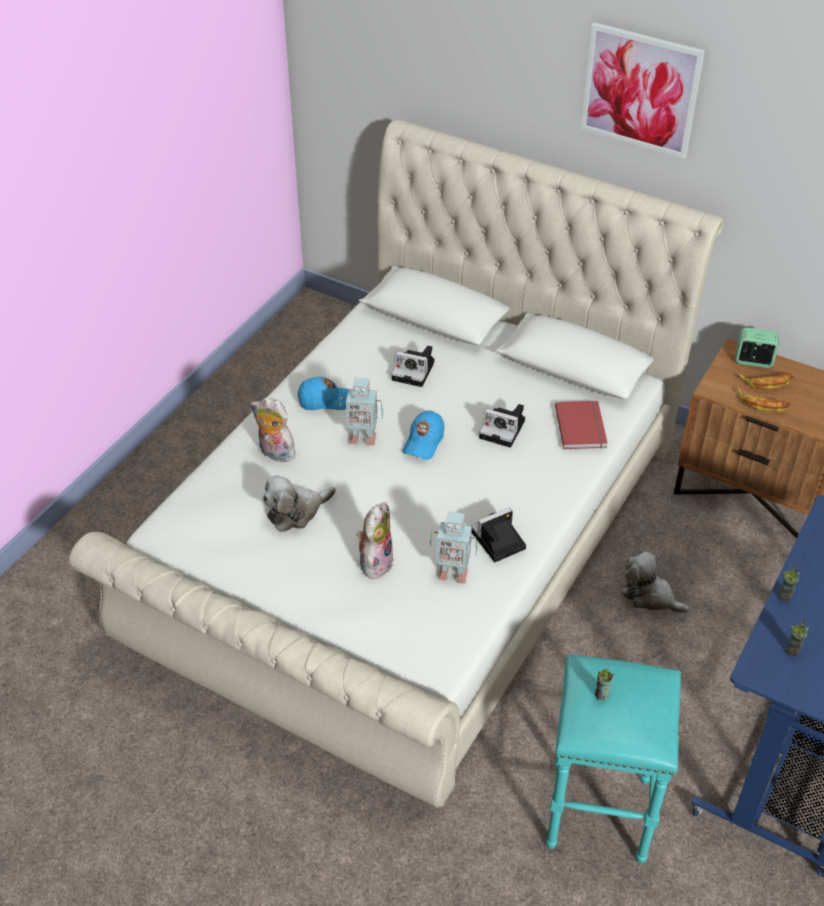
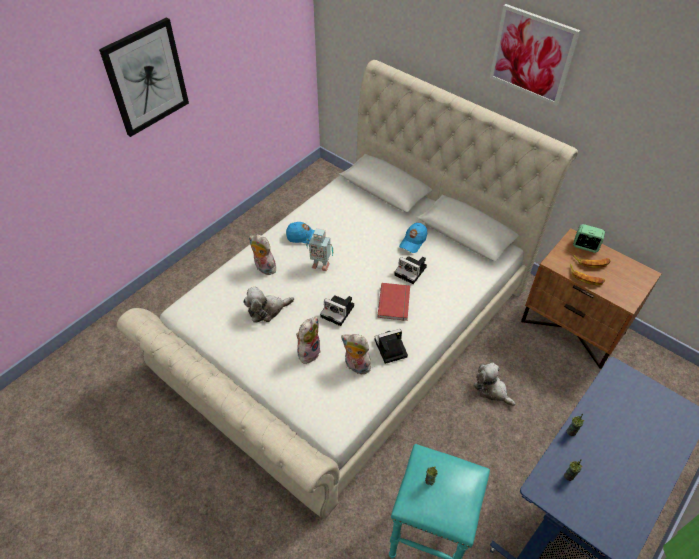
camera: 10 degrees right, 5 degrees up
camera [392,346,434,387] -> camera moved to [320,295,354,326]
blue cap [402,410,444,460] -> blue cap moved to [399,223,427,253]
toy robot [430,511,477,584] -> plush toy [341,334,371,374]
red book [555,400,608,449] -> red book moved to [377,283,410,321]
none -> picture [99,17,189,137]

